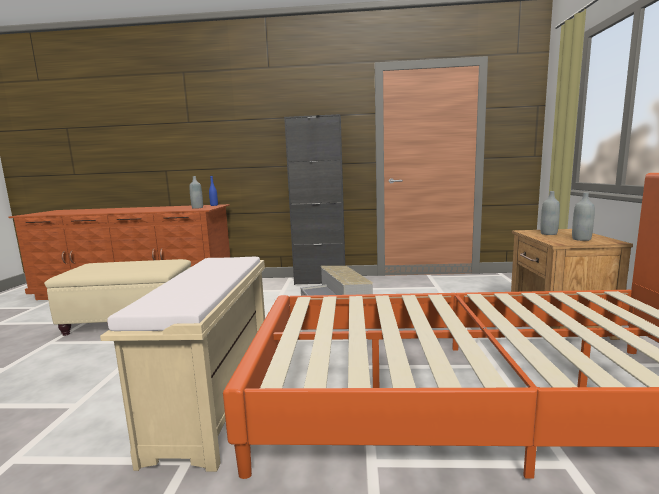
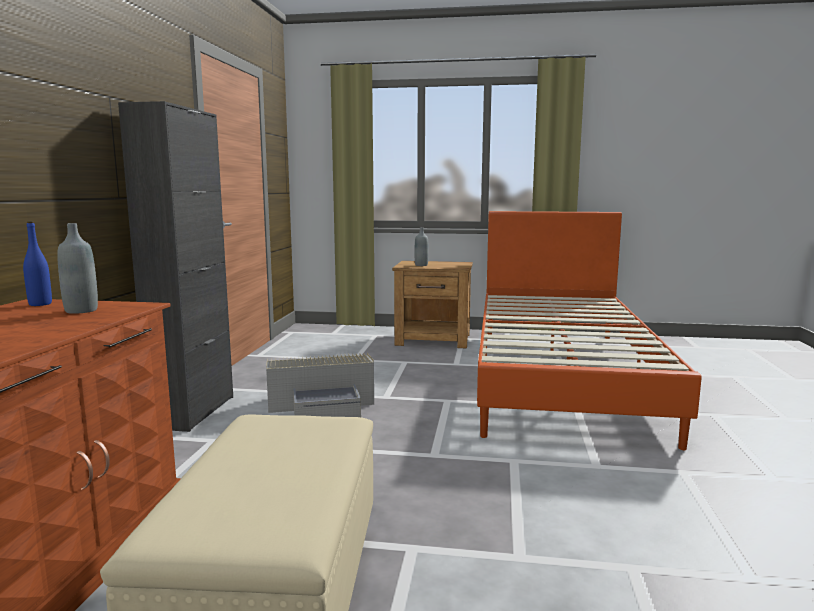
camera: 85 degrees left, 0 degrees up
beige bench [100,257,265,472] -> none
grey bottle [572,193,595,241] -> none

